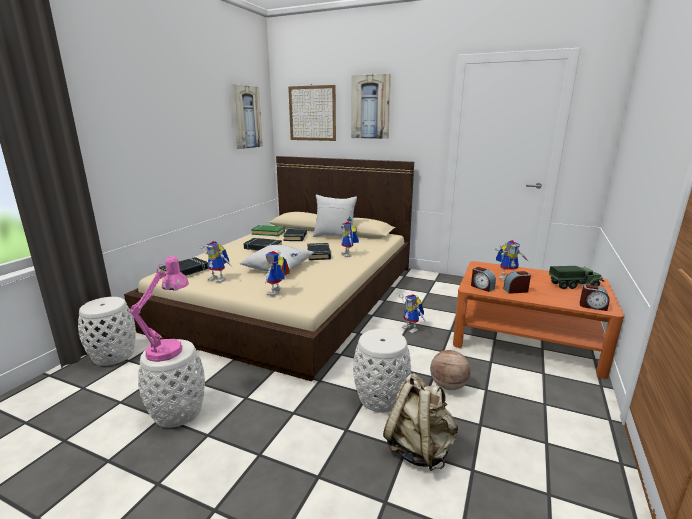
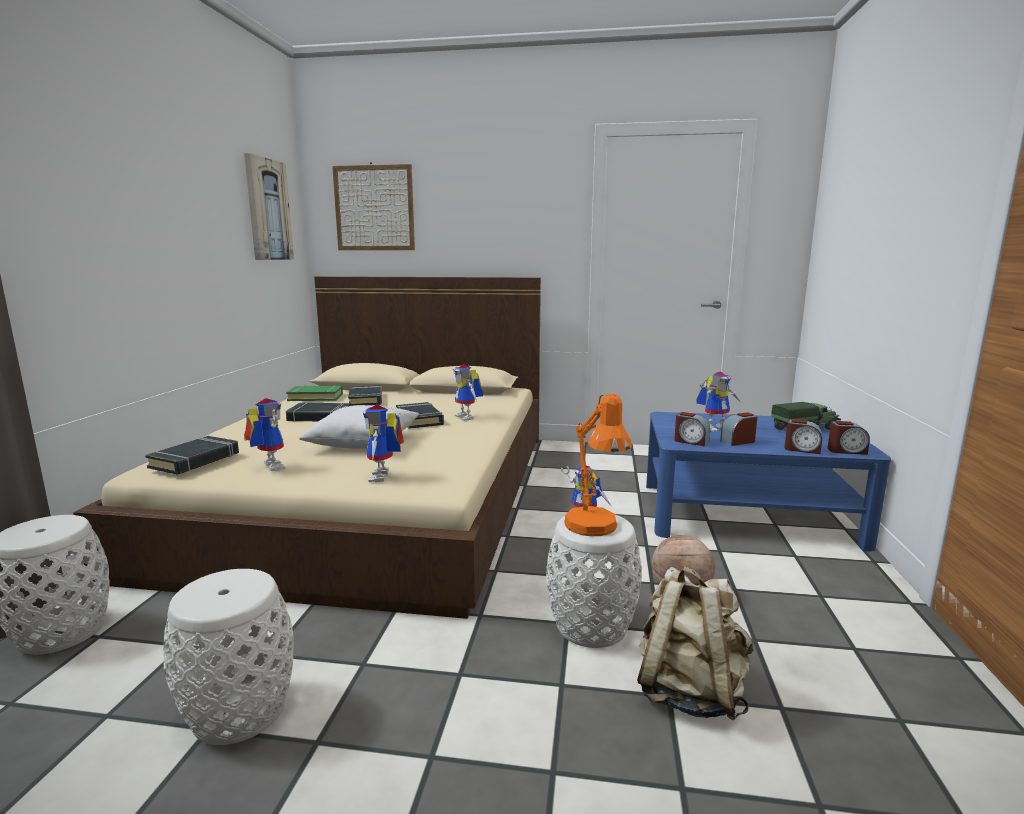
camera: 15 degrees left, 5 degrees down
pink table lamp [129,256,189,362] -> none
toy robot [199,241,233,282] -> toy robot turned 135 degrees counterclockwise [244,398,286,471]
grey pillow [313,195,357,237] -> none
picture [351,74,391,139] -> none
orange coffee table [453,261,624,378] -> blue coffee table [646,412,891,551]
none -> orange table lamp [564,394,632,536]
none -> alarm clock [784,419,822,454]

